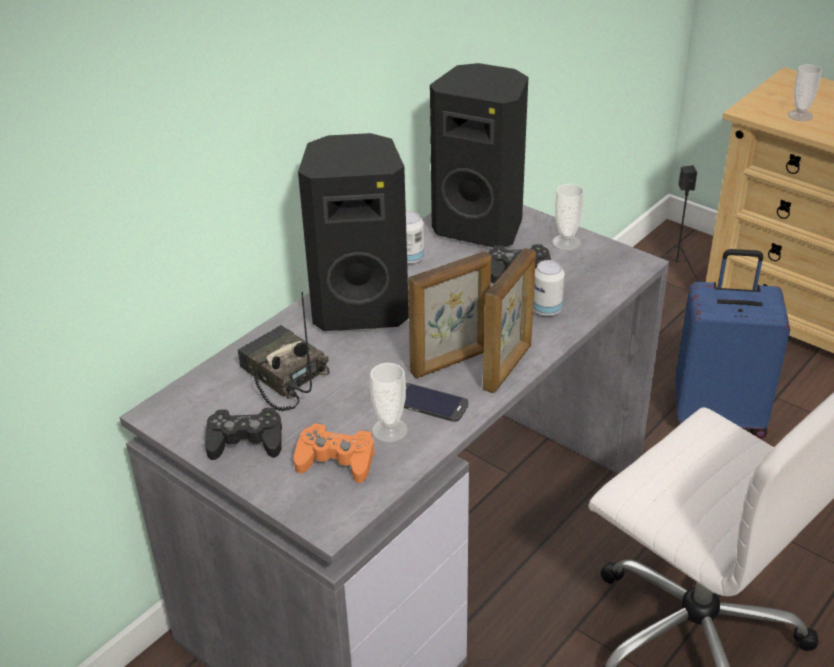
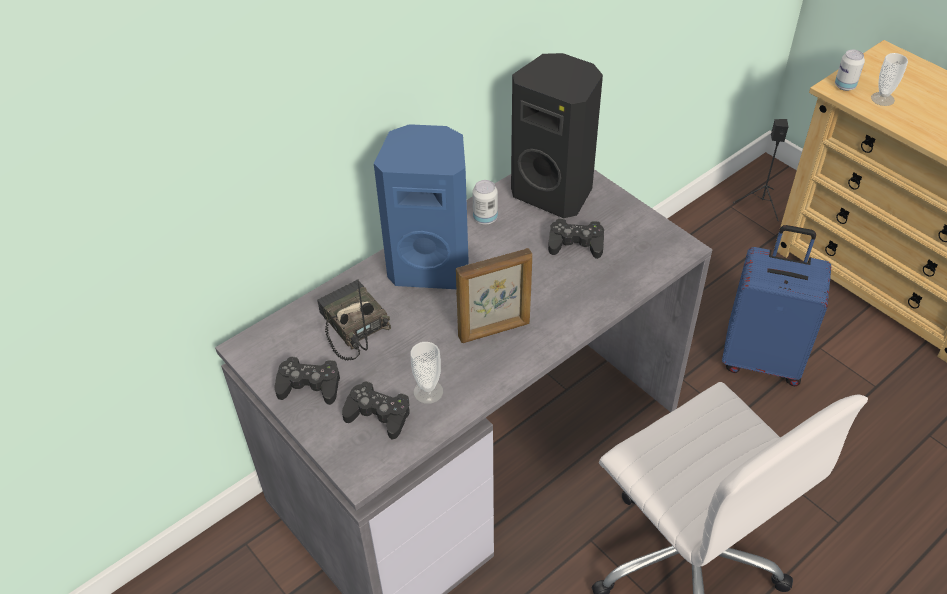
camera: 10 degrees right, 10 degrees up
orange game controller [294,423,375,483] -> black game controller [342,381,410,440]
black speaker [298,133,409,331] -> blue speaker [374,124,469,289]
phone [404,383,469,422] -> none
picture frame [483,248,536,393] -> none
can [533,260,565,316] -> can moved to [835,50,865,91]
cup [552,184,584,251] -> none

